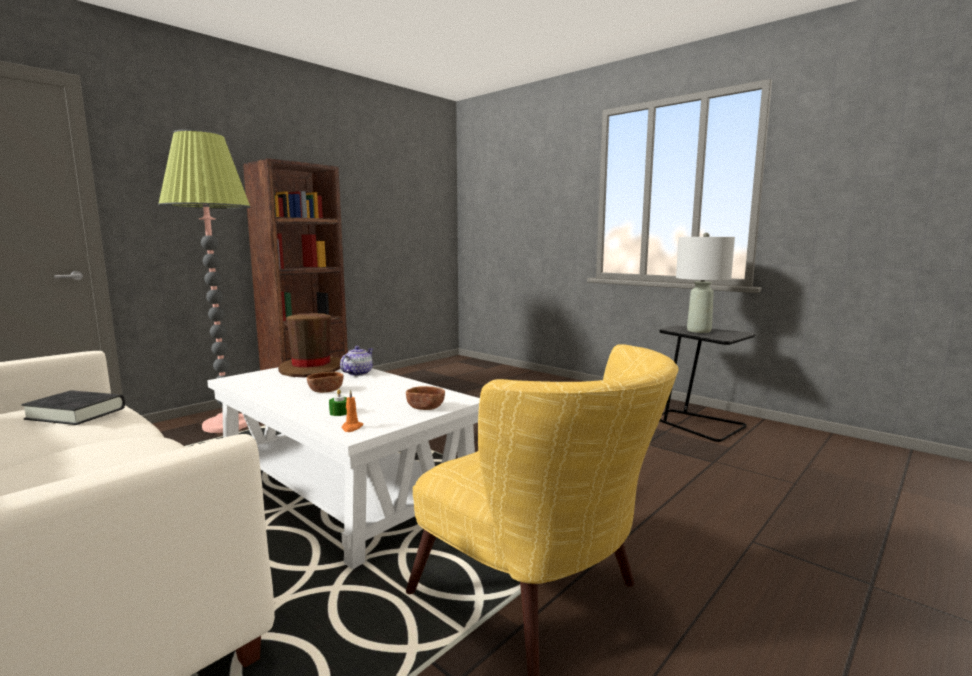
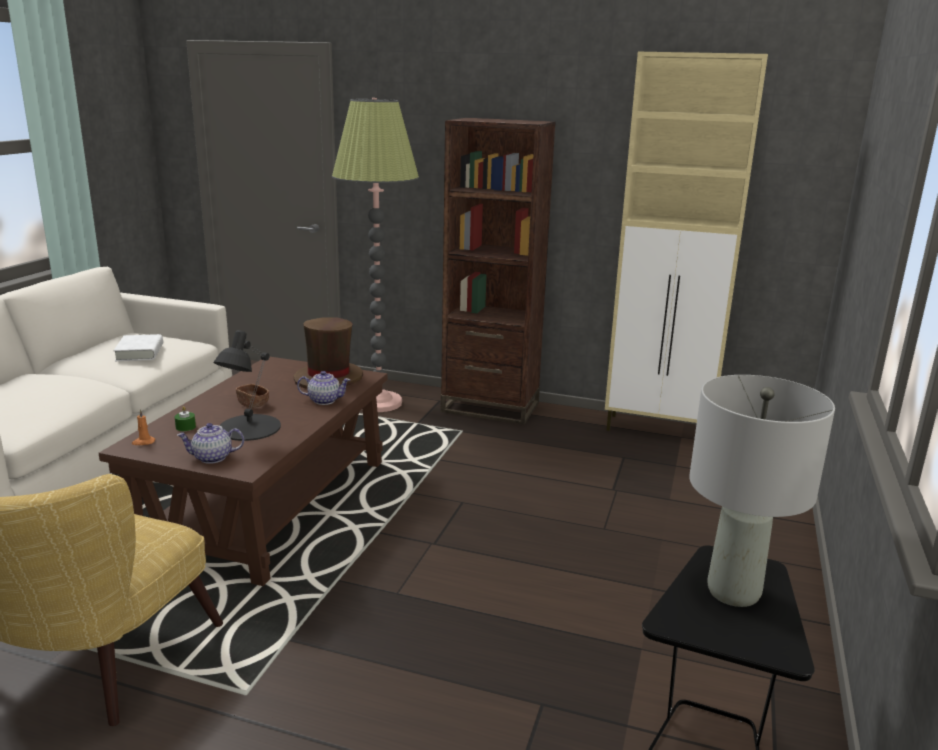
camera: 65 degrees right, 10 degrees up
black book [21,390,125,425] -> white book [114,334,163,361]
white coffee table [207,367,480,569] -> brown coffee table [99,356,387,586]
brown bowl [406,386,445,410] -> teapot [177,423,244,464]
none -> black table lamp [213,330,281,441]
none -> beige cabinet [605,52,768,431]

